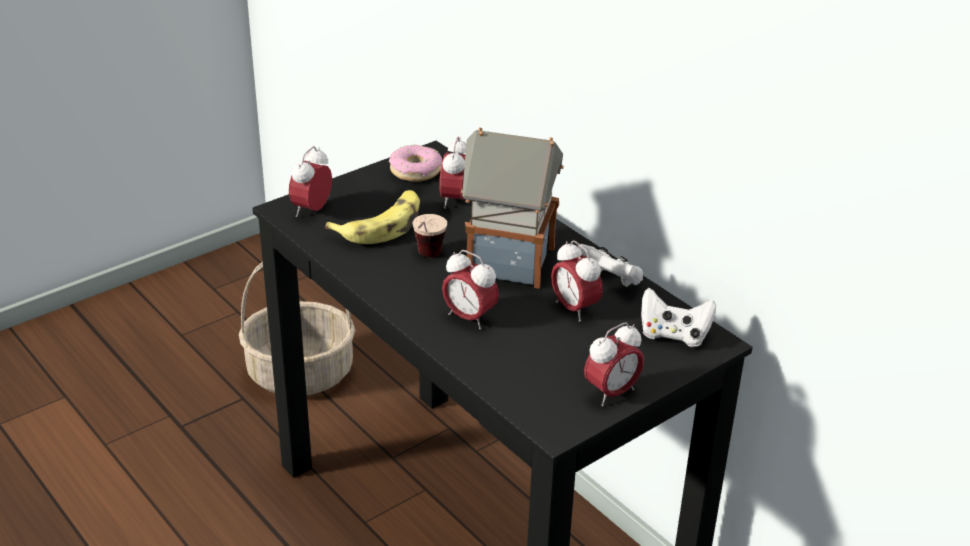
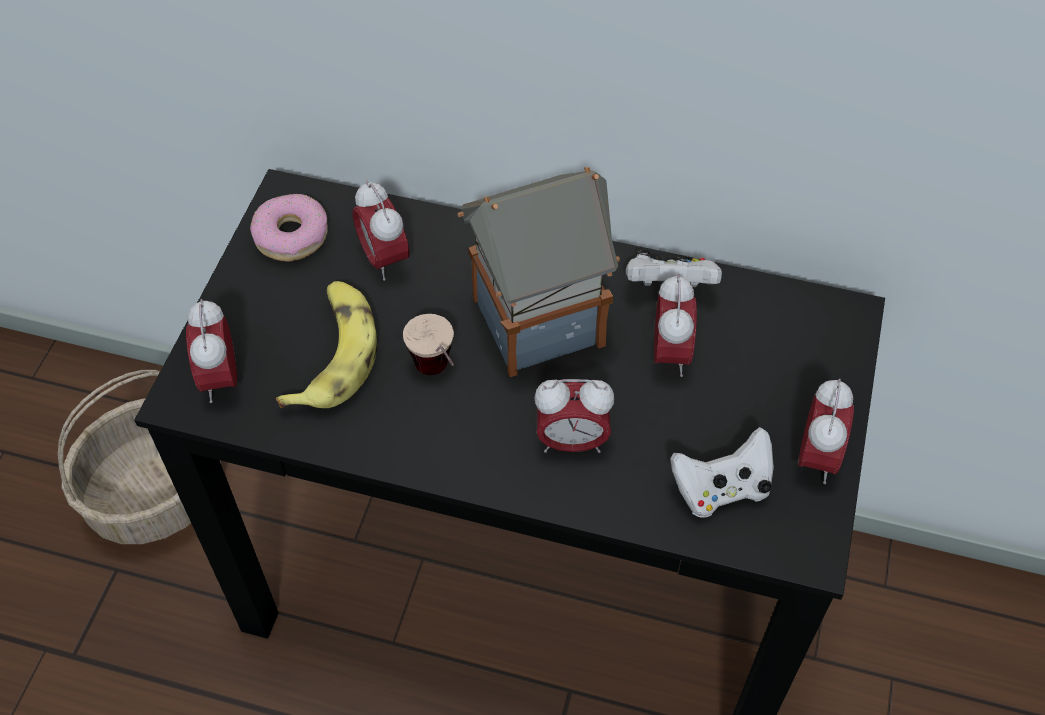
camera: 35 degrees left, 20 degrees up
alarm clock [551,240,603,322] -> alarm clock turned 105 degrees counterclockwise [654,274,697,377]
white game controller [641,288,716,347] -> white game controller moved to [670,427,774,518]

